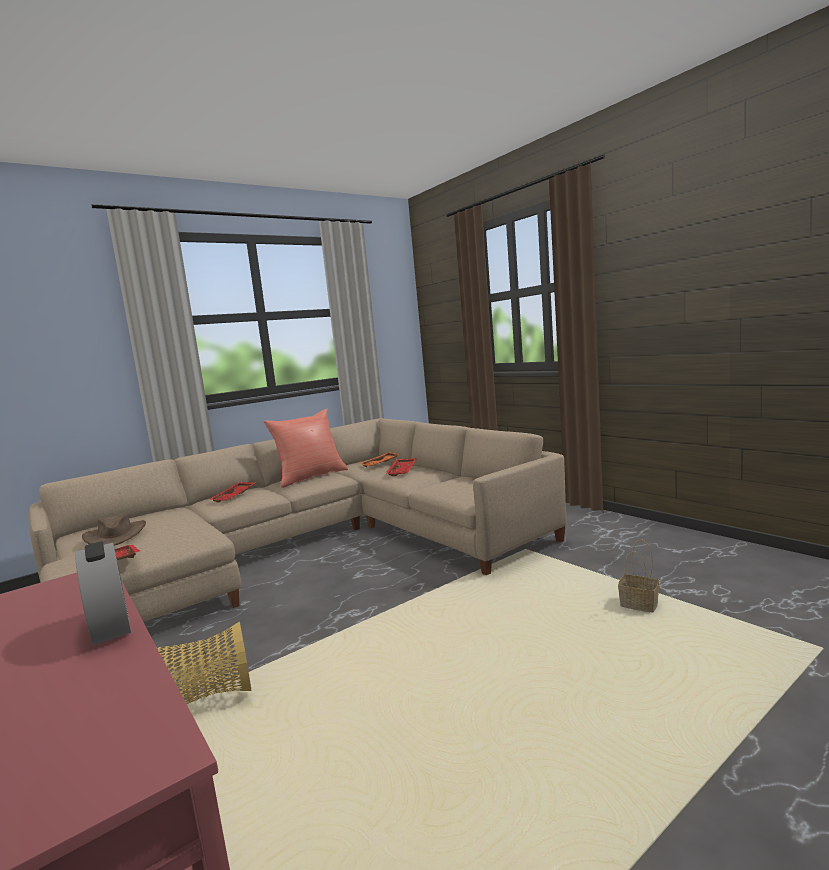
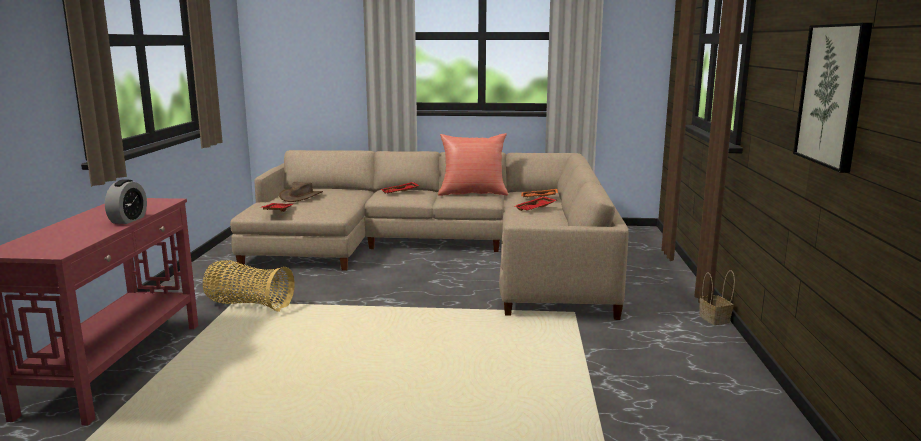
camera: 40 degrees right, 5 degrees up
basket [618,540,659,613] -> basket moved to [699,270,735,325]
none -> picture [793,23,873,173]

